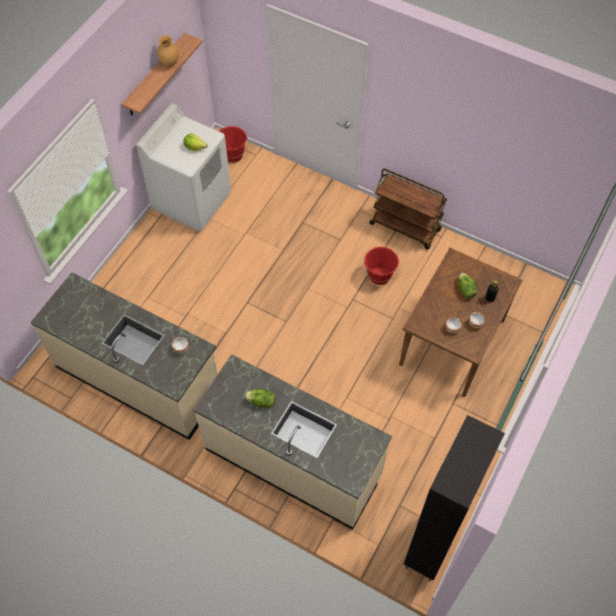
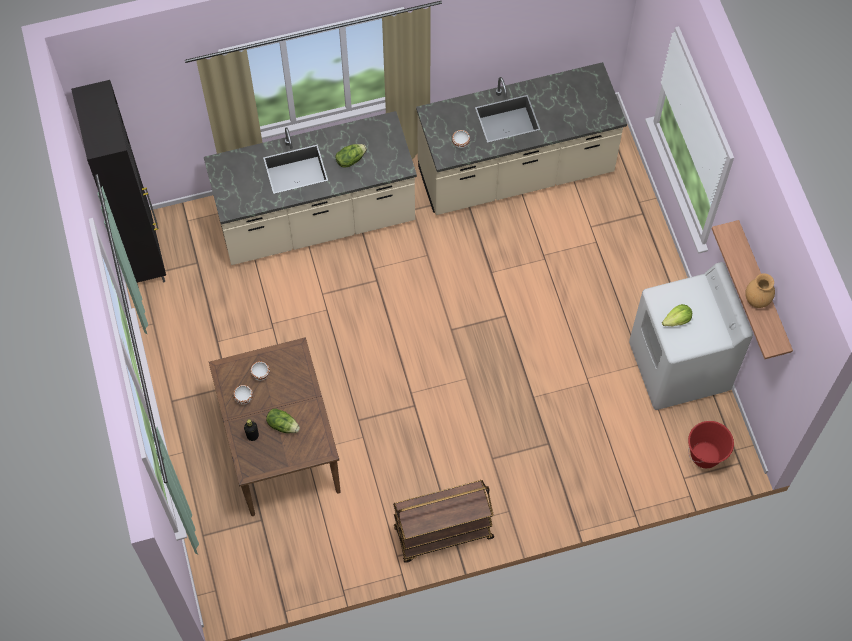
camera: 135 degrees right, 5 degrees up
red bucket [364,247,399,285] -> none

